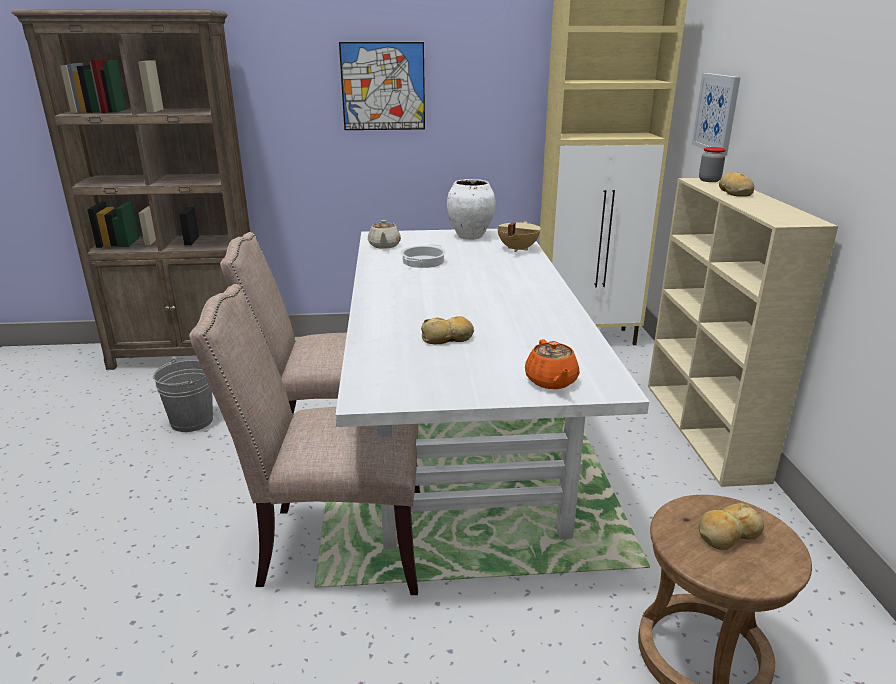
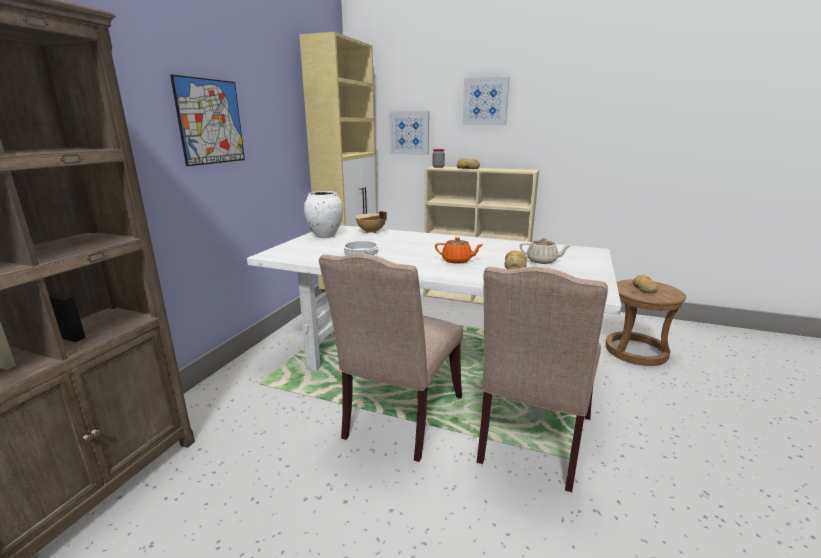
camera: 65 degrees left, 5 degrees down
grey bucket [153,358,213,432] -> none
beige teapot [368,220,401,249] -> beige teapot moved to [520,238,572,264]
orange teapot [525,339,579,389] -> orange teapot moved to [435,237,484,264]
none -> picture [462,77,509,125]

